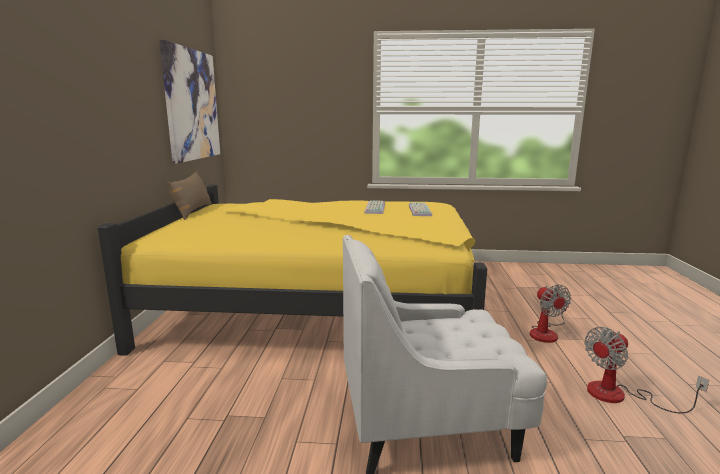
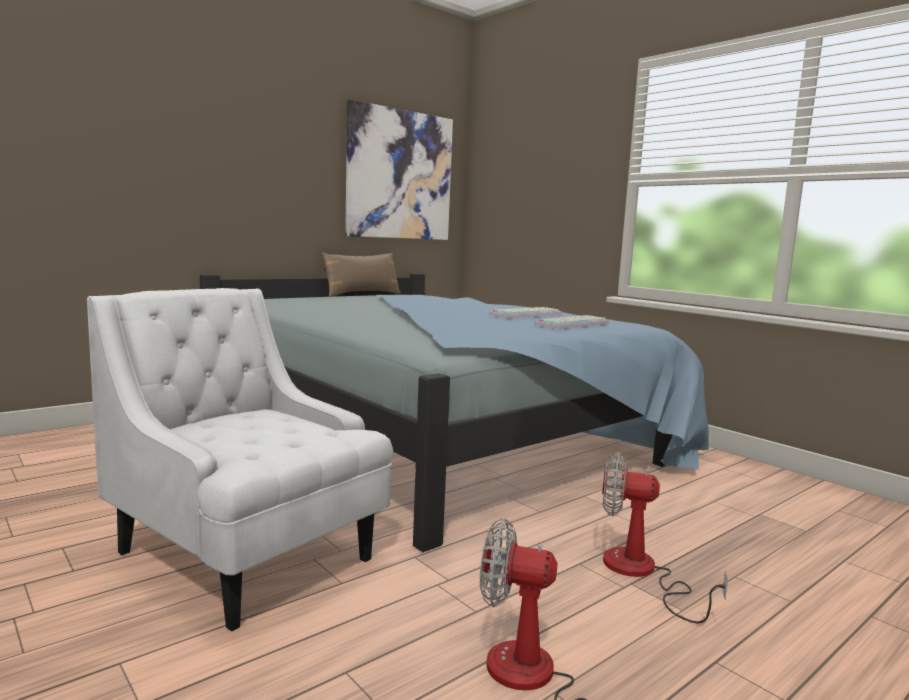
camera: 45 degrees right, 5 degrees down
yellow bed [98,185,487,356] -> blue bed [200,273,709,552]
fan [530,284,571,343] -> fan turned 75 degrees clockwise [602,452,728,623]

